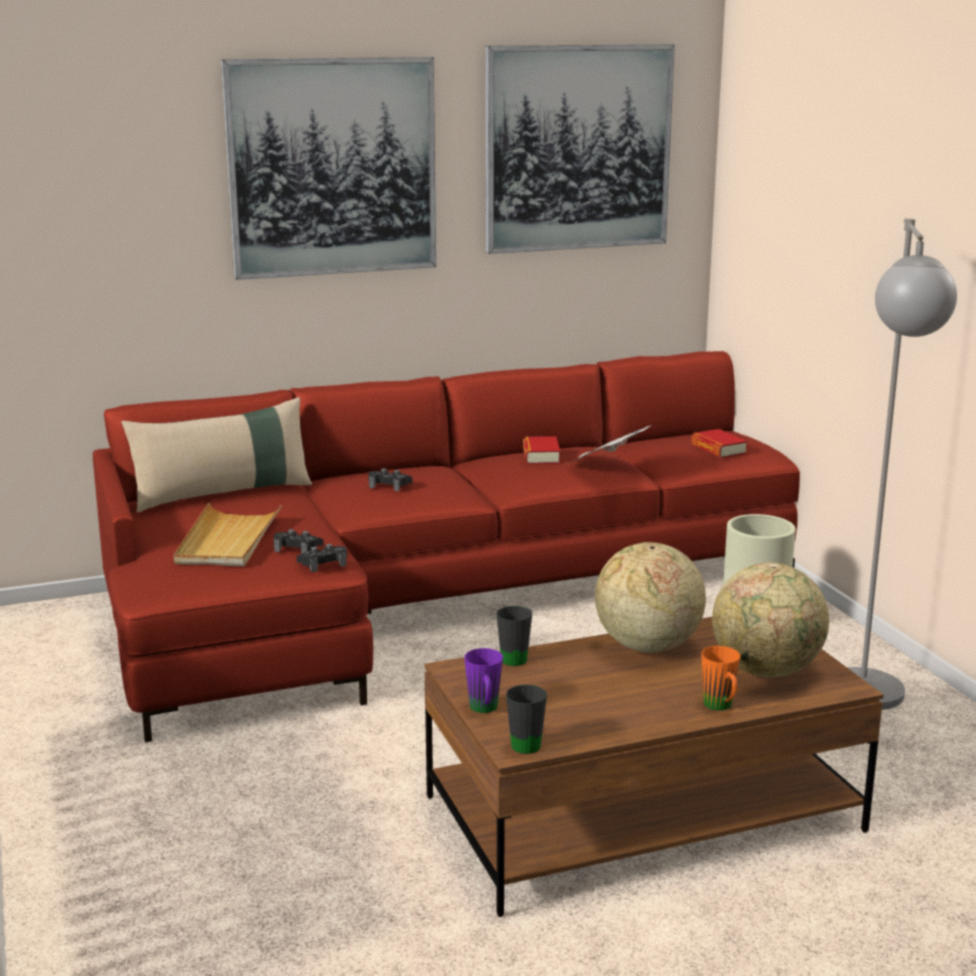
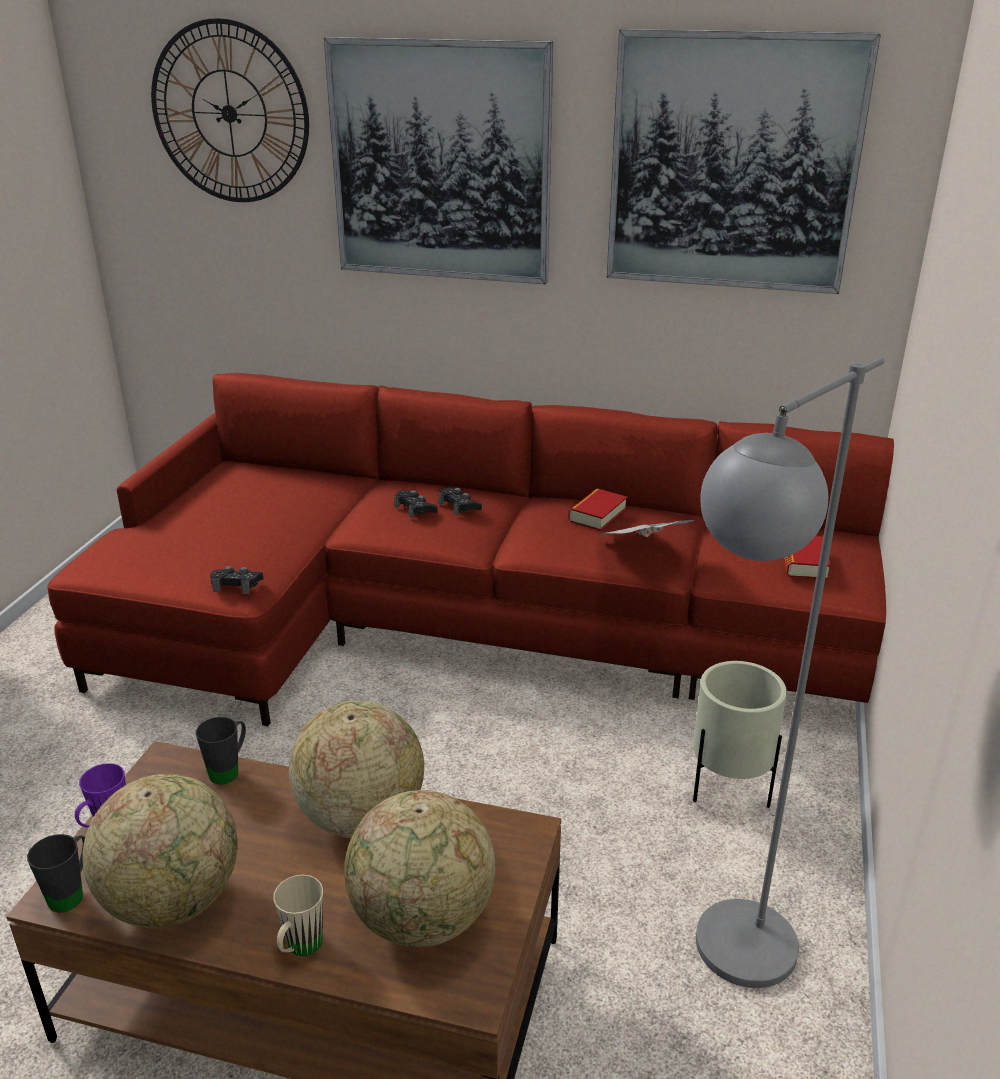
camera: 35 degrees right, 10 degrees up
beige pillow [121,397,312,513] -> none
beige tray [174,503,282,566] -> none
black game controller [273,529,324,554] -> black game controller moved to [438,488,482,516]
orange mug [701,646,740,710] -> beige mug [273,875,323,956]
none -> globe [82,774,238,928]
none -> wall clock [151,18,309,202]

